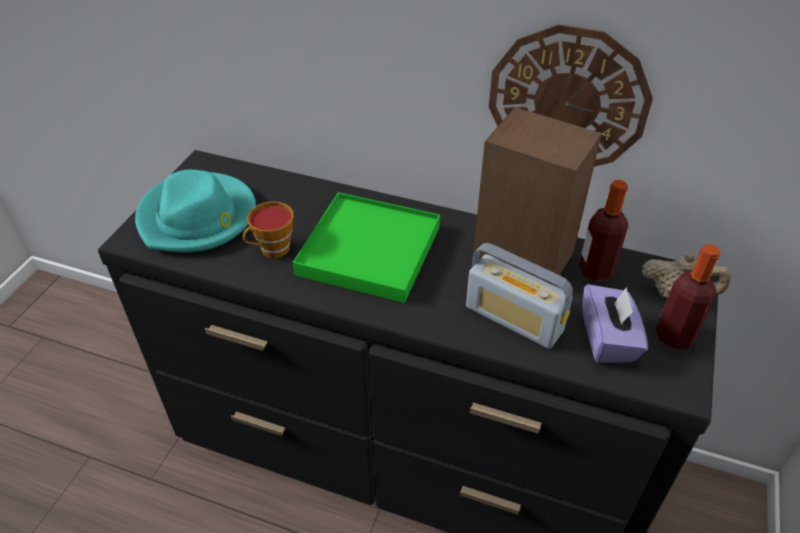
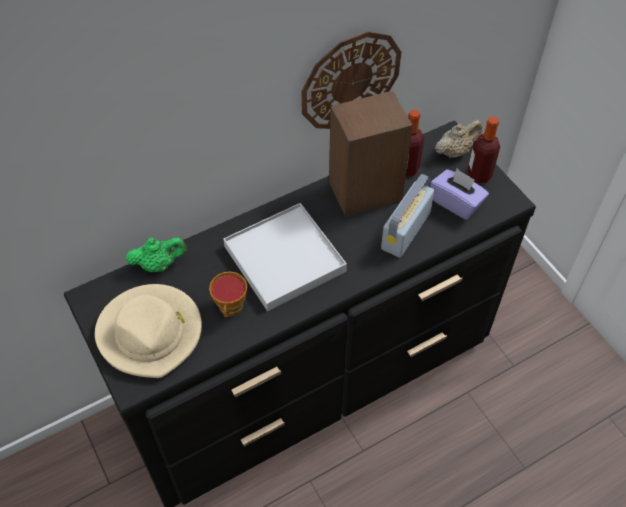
camera: 50 degrees left, 10 degrees up
turquoise hat [135,170,256,252] -> beige hat [95,284,202,378]
green tray [293,192,440,303] -> white tray [223,203,347,311]
radio [466,243,573,349] -> radio turned 135 degrees clockwise [381,174,435,258]
none -> green teapot [125,238,187,272]

